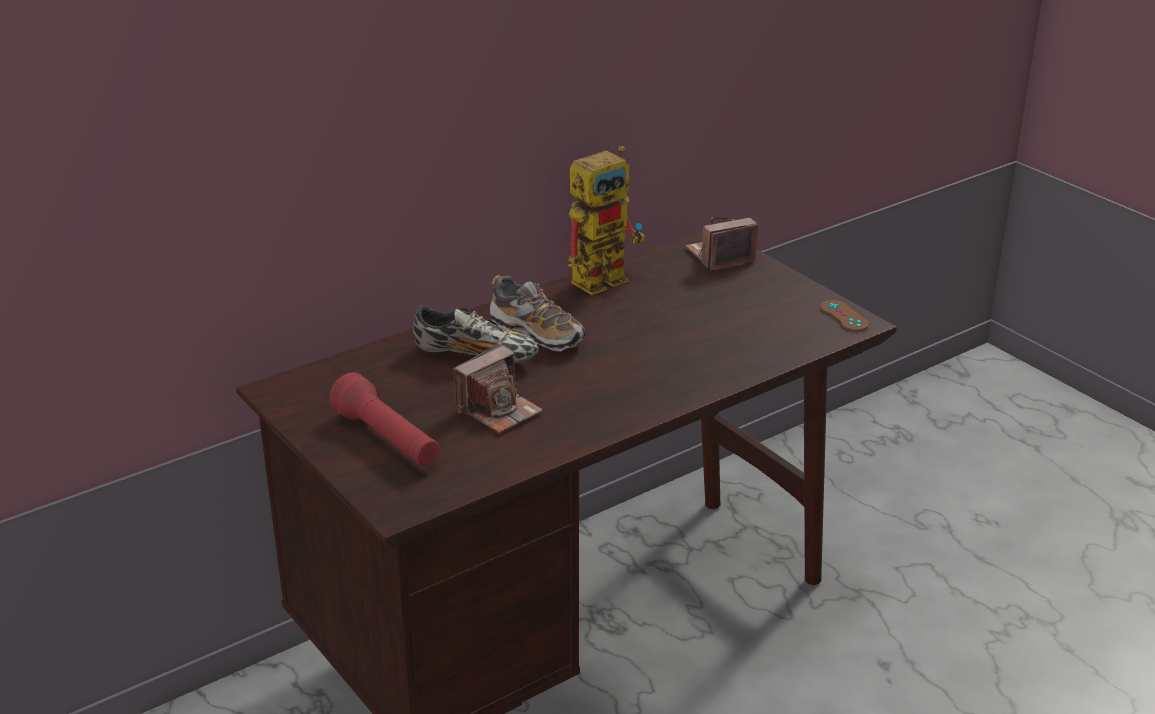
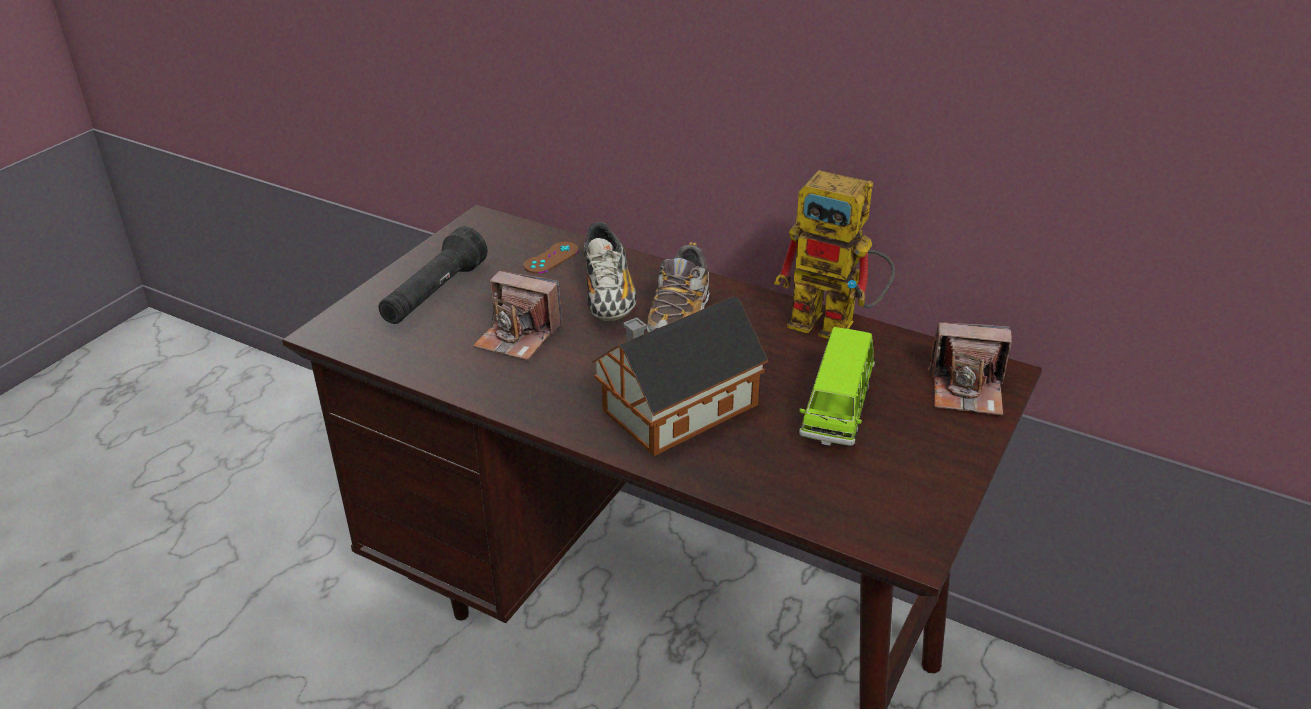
camera: 65 degrees right, 5 degrees up
red flashlight [329,372,440,466] -> black flashlight [378,227,488,324]
camera [686,217,758,270] -> camera turned 150 degrees clockwise [927,322,1012,415]
brown game controller [820,300,869,331] -> brown game controller moved to [523,242,579,274]
none -> toy house [592,296,768,456]
none -> green toy car [799,327,875,446]

